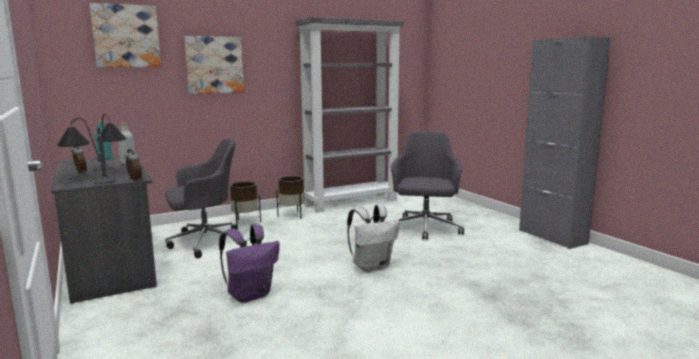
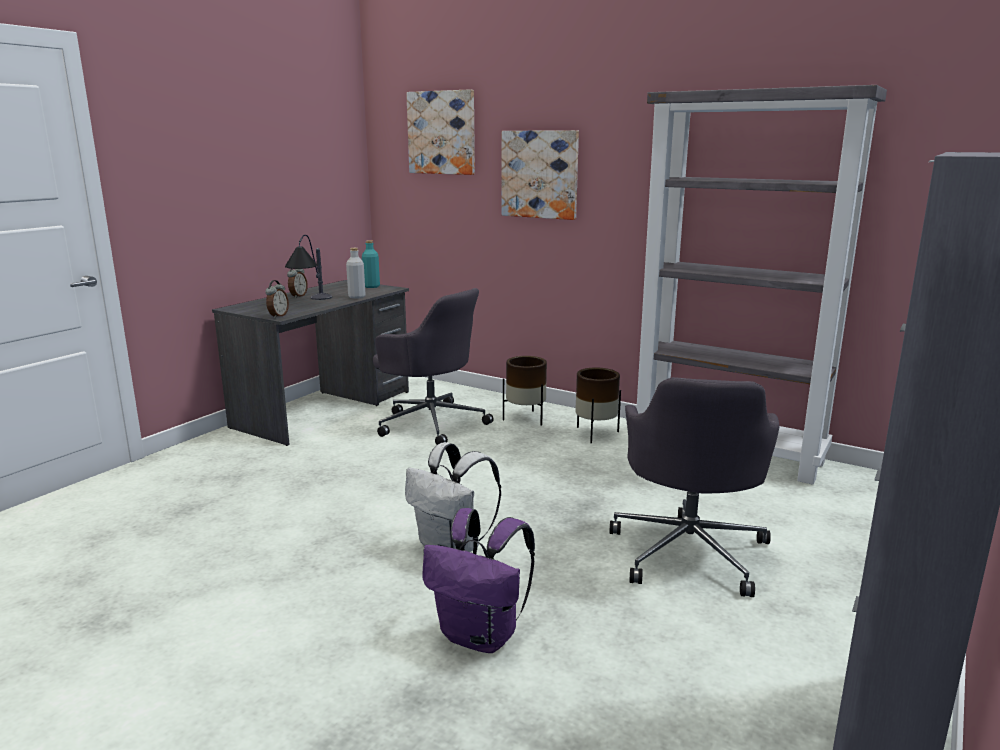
camera: 60 degrees right, 5 degrees up
table lamp [57,118,117,184] -> none
purple backpack [219,224,280,303] -> purple backpack moved to [422,508,535,653]
grey office chair [391,131,464,240] -> grey office chair turned 120 degrees clockwise [609,377,780,597]

